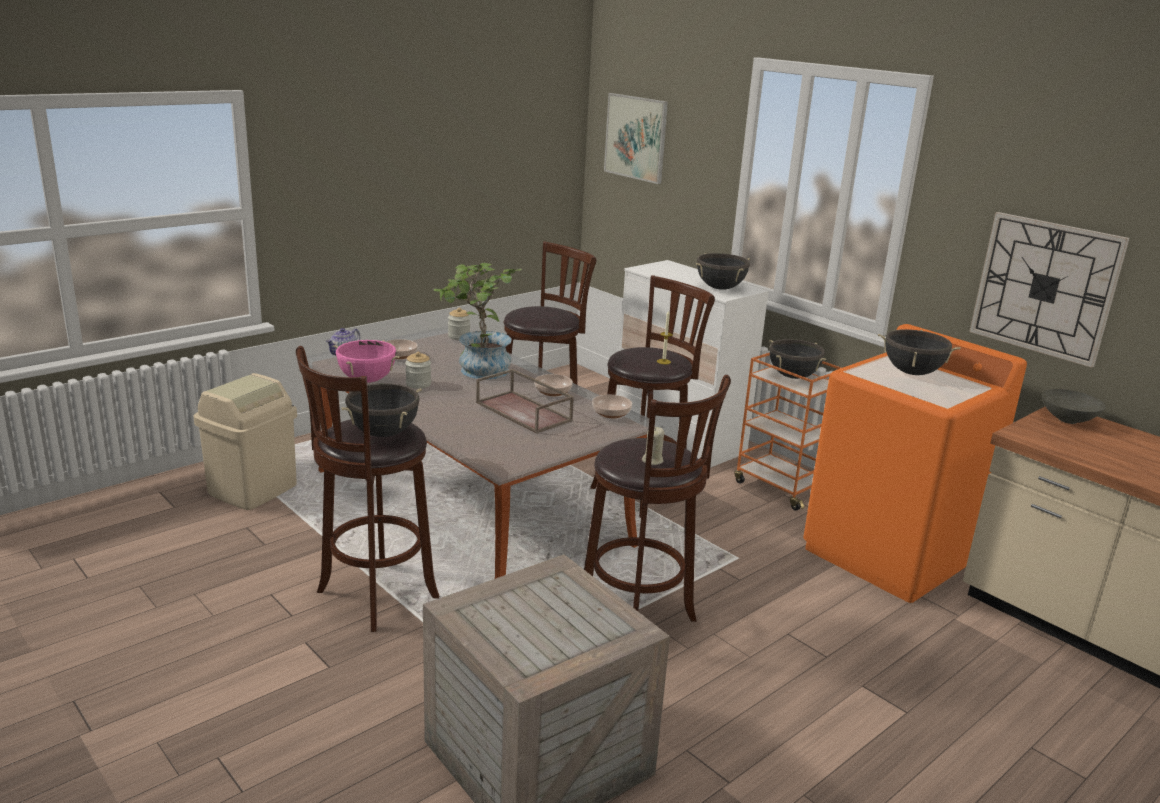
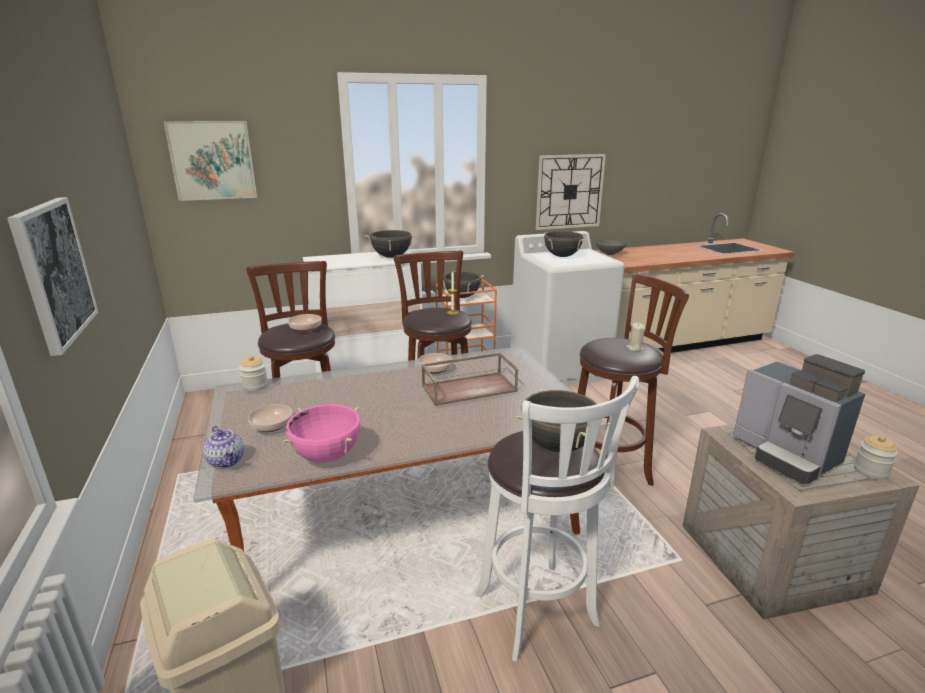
camera: 65 degrees left, 0 degrees up
brown stool [296,346,439,632] -> white stool [475,376,639,662]
jar [405,352,431,389] -> jar moved to [854,436,898,480]
potted plant [434,263,522,379] -> none
bowl [592,395,632,418] -> bowl moved to [288,314,322,332]
orange washing machine [803,324,1027,603] -> white washing machine [510,231,625,385]
none -> picture [7,197,98,356]
none -> coffee machine [733,354,865,484]

